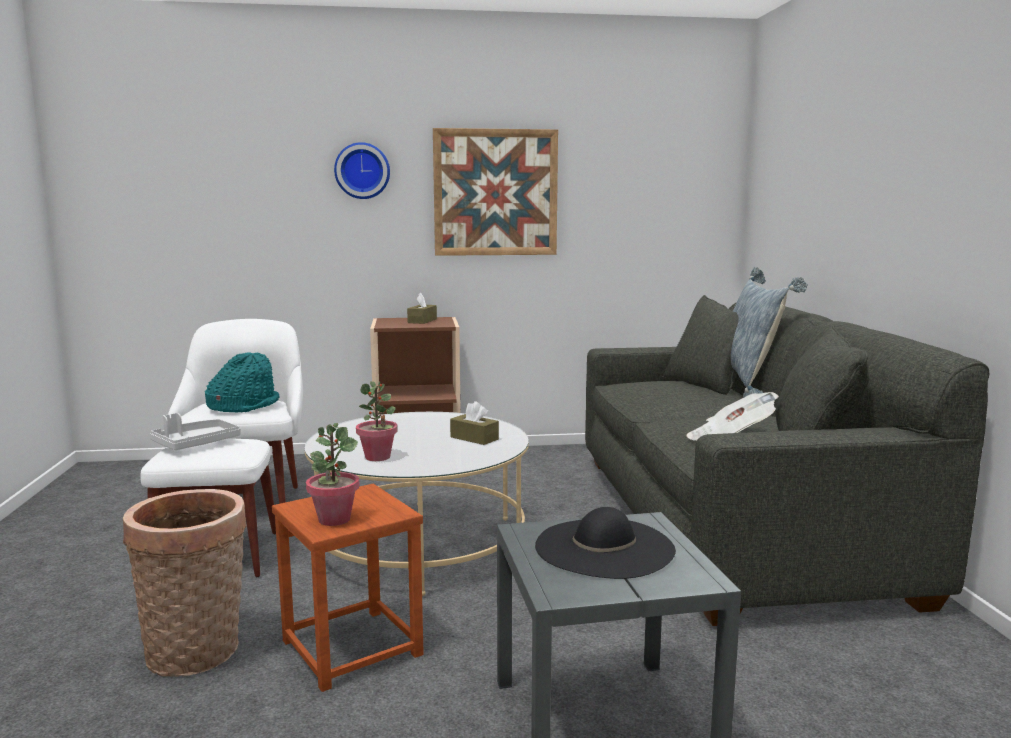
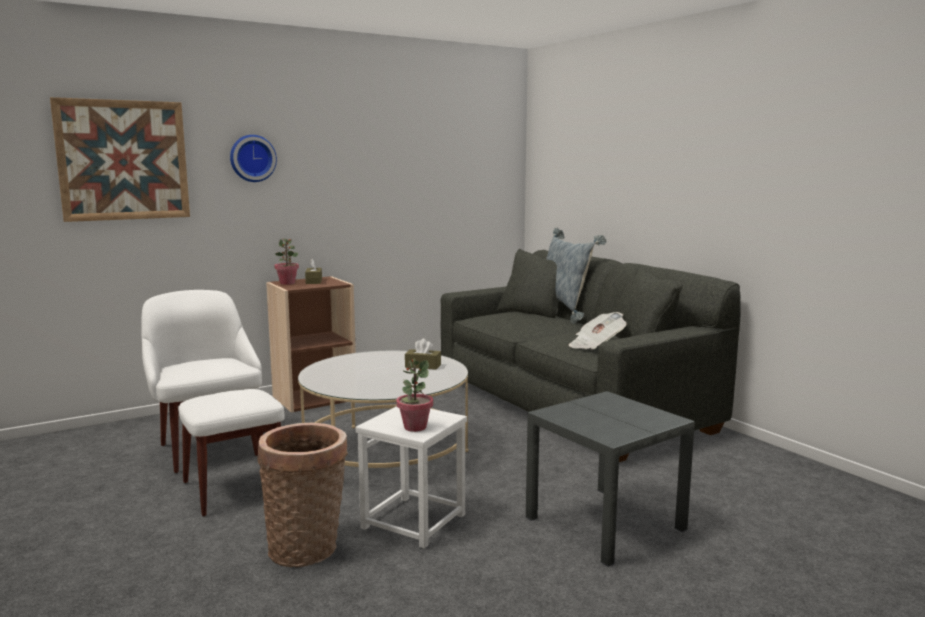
camera: 25 degrees left, 0 degrees up
grey tray [150,413,241,450] -> none
turquoise hat [205,352,280,413] -> none
brown stool [272,483,424,692] -> white stool [356,406,467,549]
potted plant [356,381,398,461] -> potted plant moved to [274,238,299,285]
picture [433,128,558,256] -> picture moved to [50,97,190,222]
black hat [535,507,676,579] -> none

